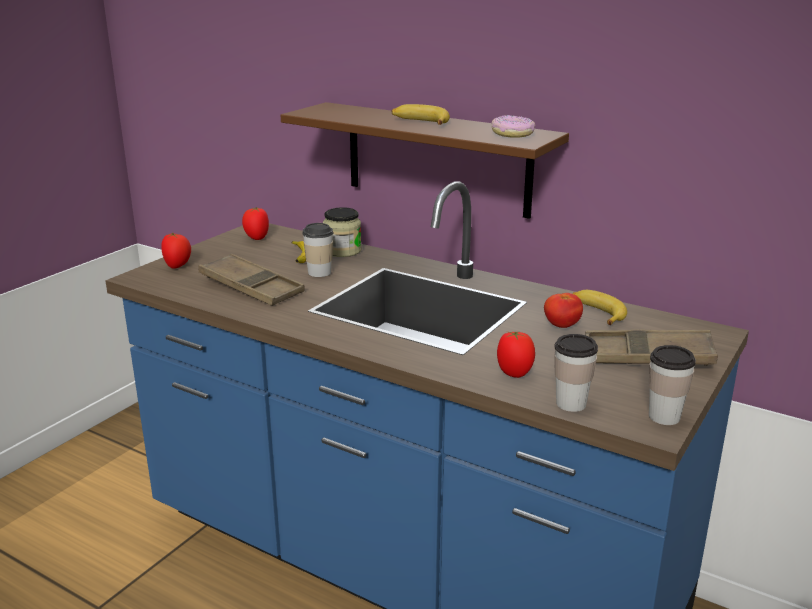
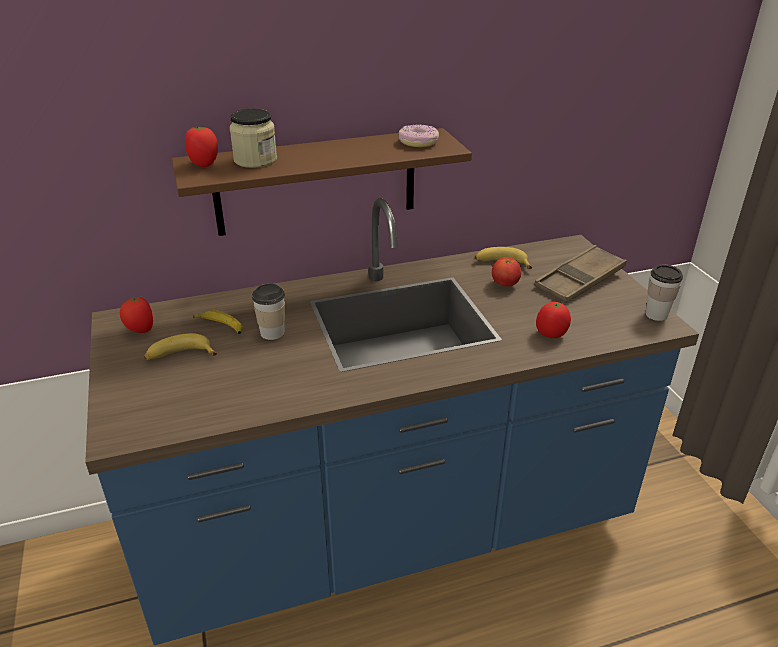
camera: 50 degrees left, 10 degrees up
tomato [161,233,191,269] -> tomato moved to [185,126,218,167]
brown tray [198,254,305,306] -> none
jar [323,207,362,257] -> jar moved to [229,109,277,168]
banana [392,104,450,125] -> banana moved to [144,333,217,360]
cup [554,334,598,412] -> none

